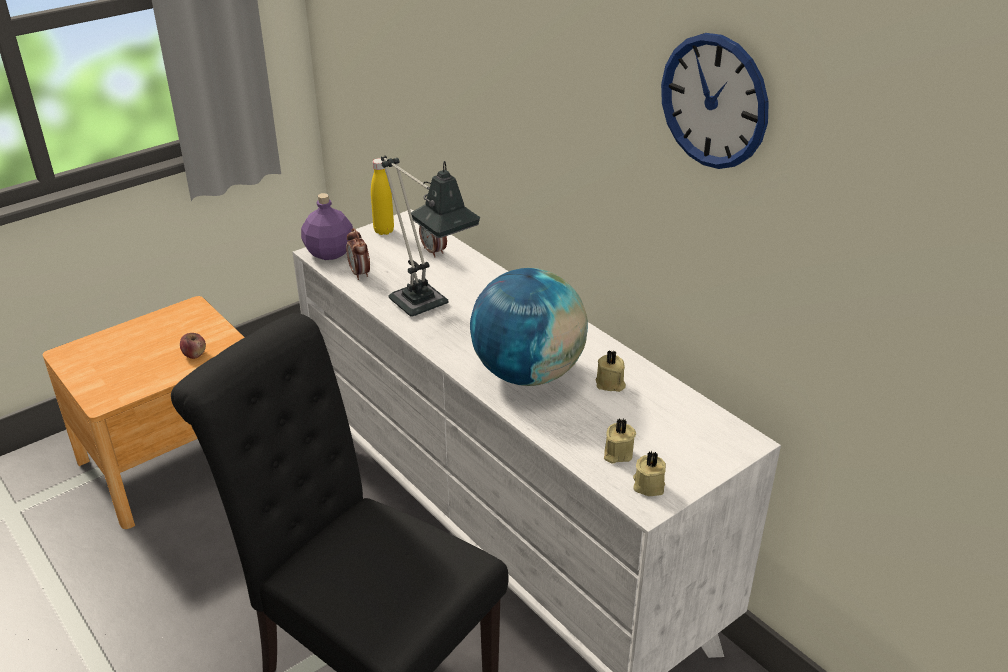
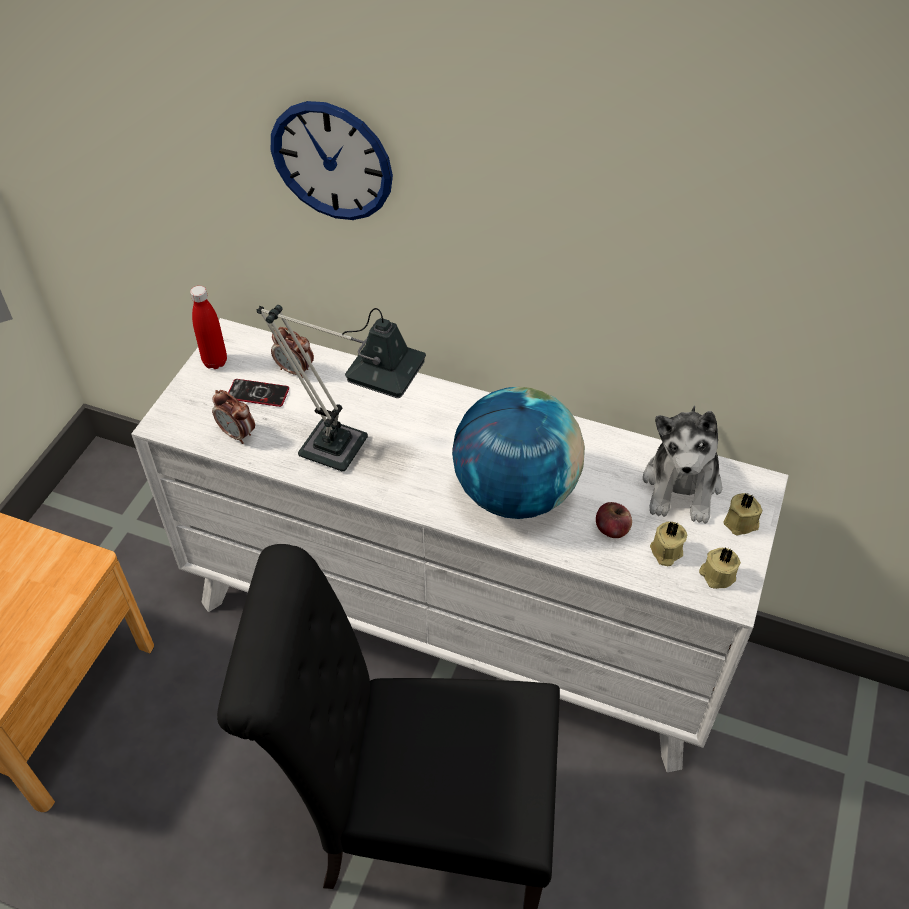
camera: 30 degrees left, 15 degrees up
apple [180,333,206,359] -> apple moved to [596,502,632,538]
purple bottle [301,193,353,260] -> none
yellow bottle [371,158,394,235] -> red bottle [190,286,227,369]
beige candle [596,350,626,392] -> beige candle moved to [723,493,762,536]
wall clock [661,33,769,169] -> wall clock moved to [271,101,393,220]
none -> phone [228,379,289,407]
none -> plush toy [643,405,722,524]

